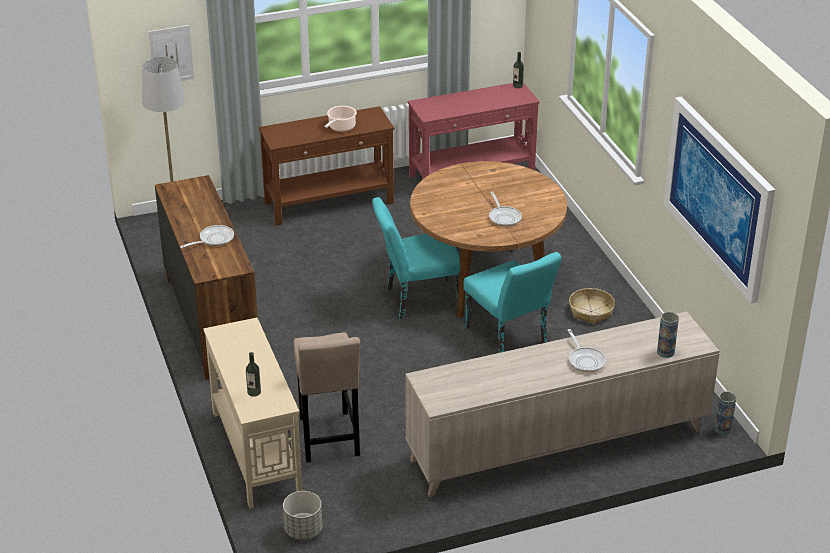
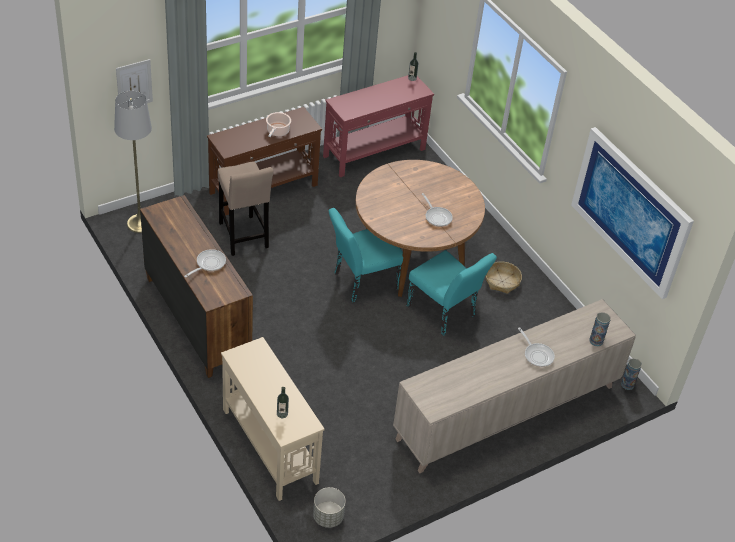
camera: 15 degrees left, 10 degrees up
beige stool [294,332,360,462] -> beige stool moved to [218,161,274,256]

